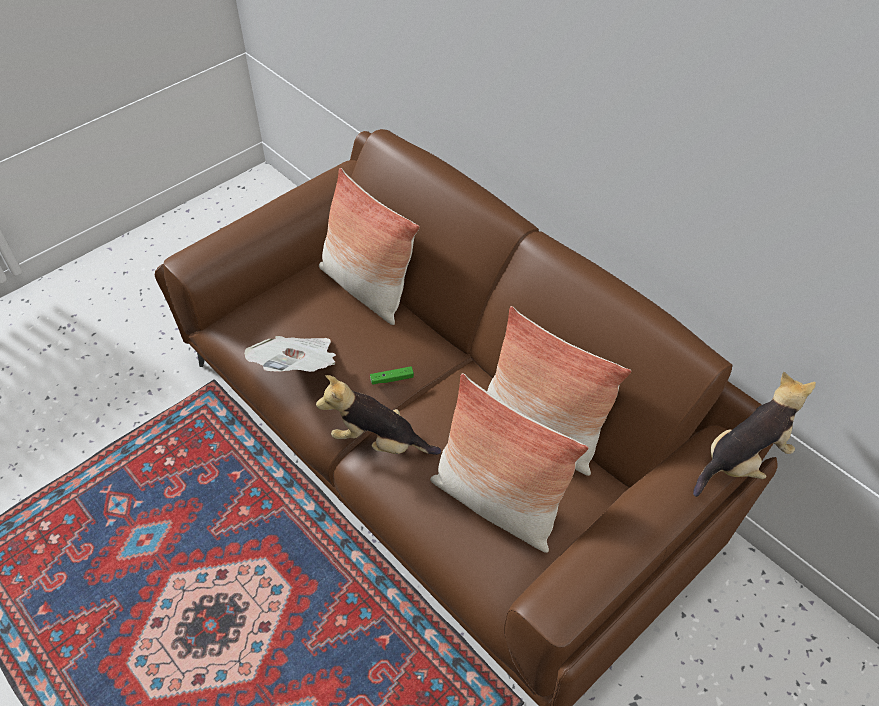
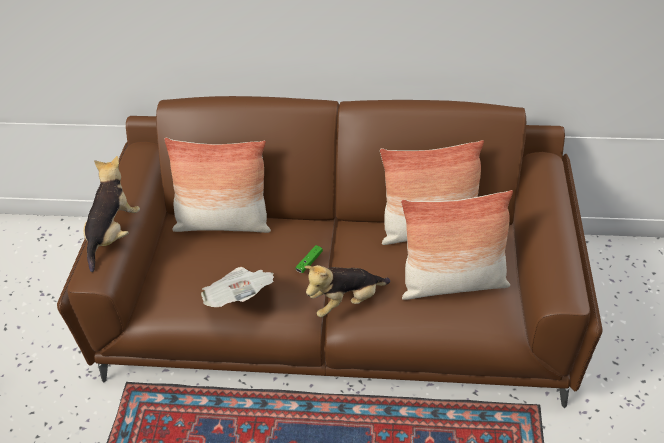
camera: 40 degrees left, 5 degrees down
plush toy [693,372,816,497] -> plush toy moved to [83,156,140,272]

